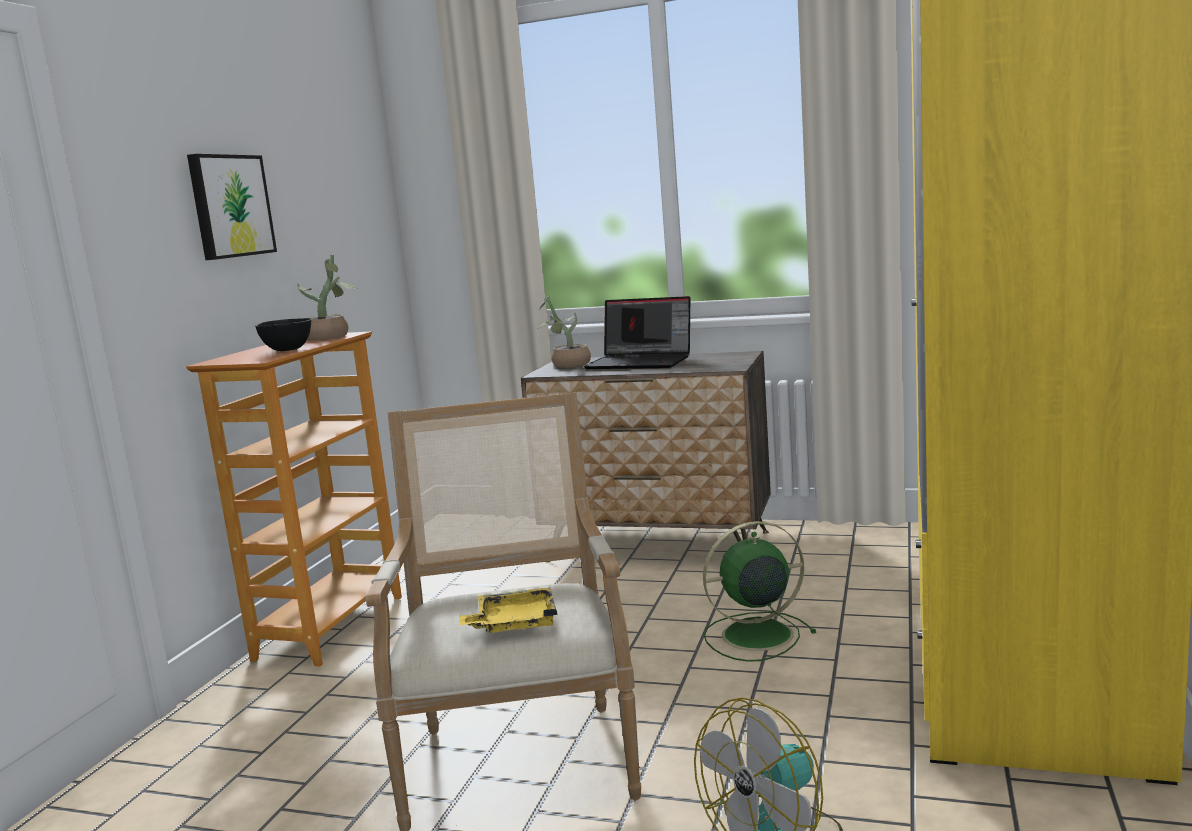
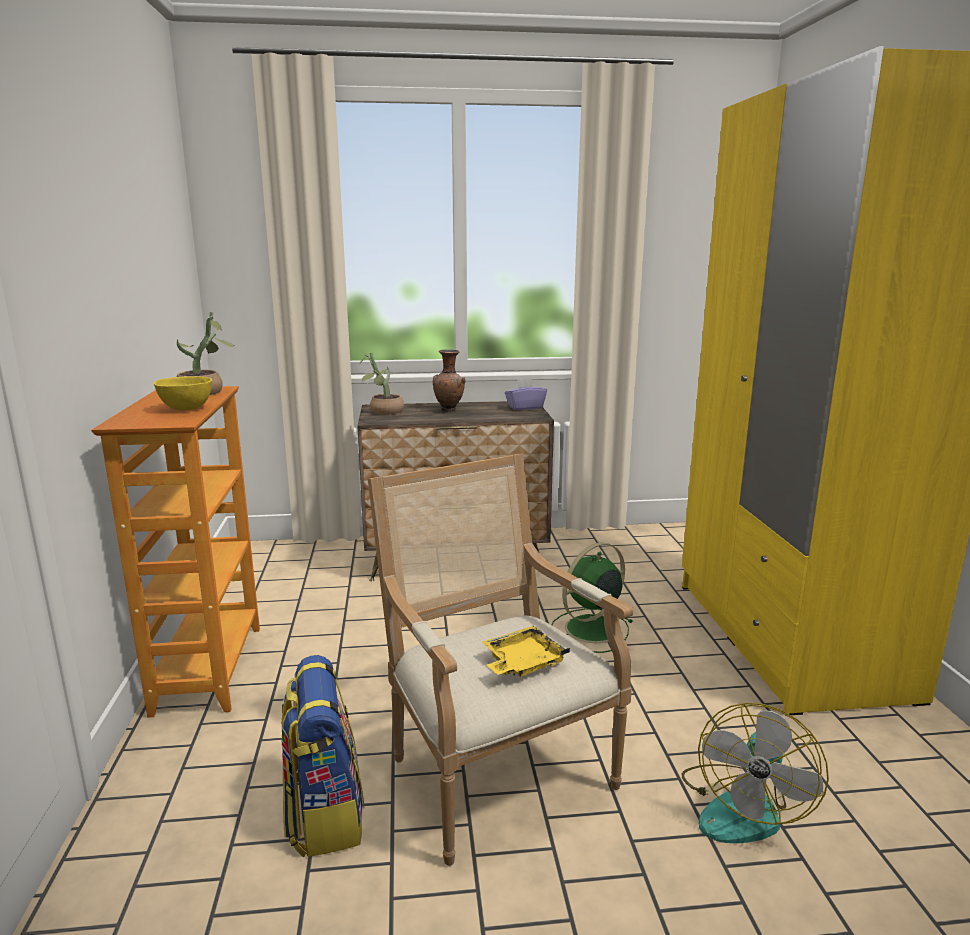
camera: 25 degrees left, 5 degrees up
picture [187,154,277,260] -> none
black bowl [255,318,311,351] -> yellow bowl [154,377,212,411]
laptop [583,296,690,369] -> brown vase [433,349,465,412]
none -> backpack [281,655,364,858]
none -> purple tissue box [505,378,547,410]

